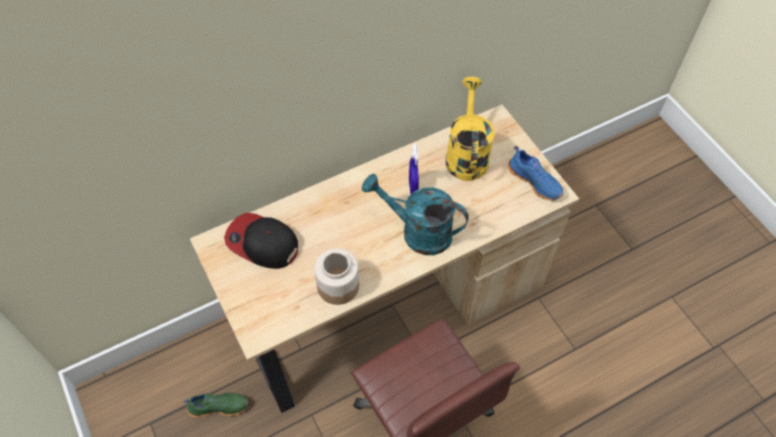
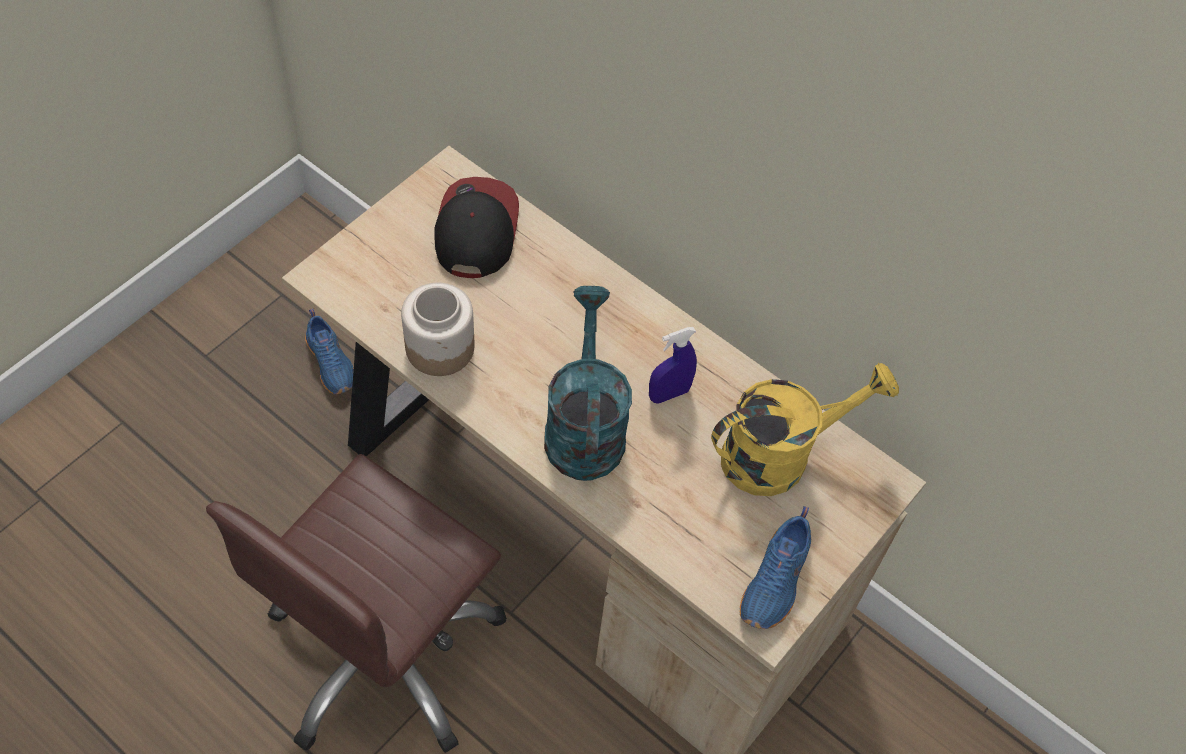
camera: 65 degrees right, 0 degrees up
green shoe [184,393,248,418] -> blue shoe [305,309,354,395]

